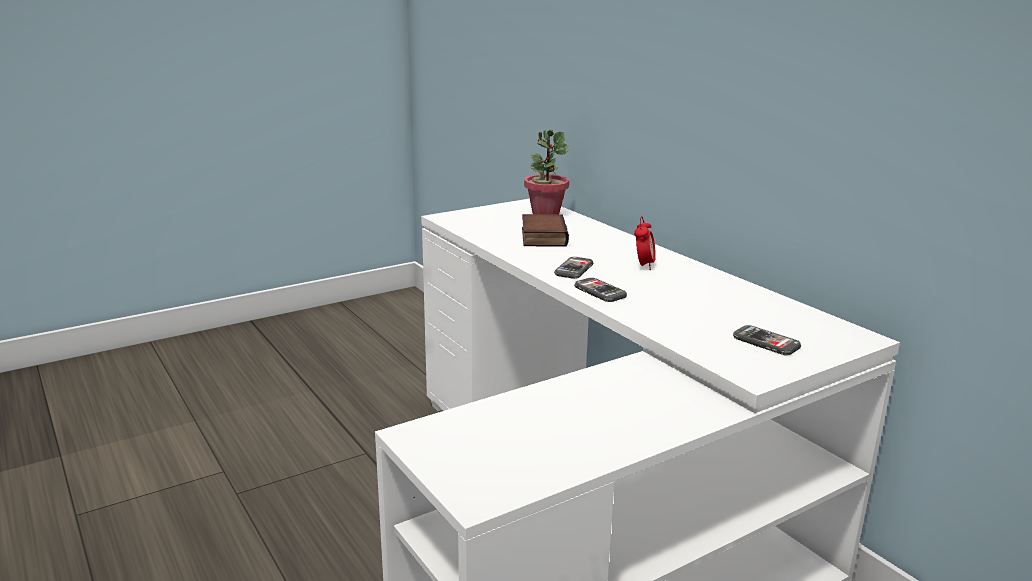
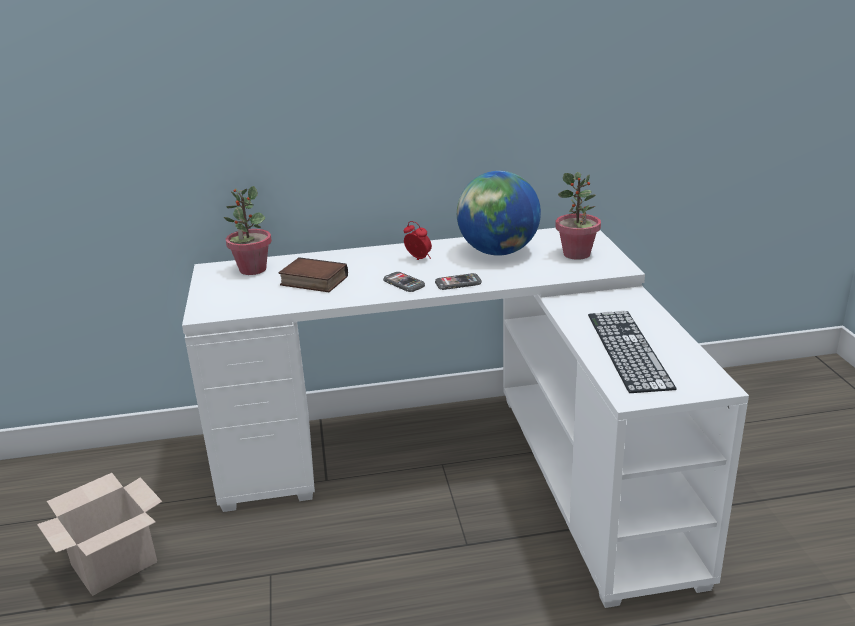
camera: 65 degrees left, 5 degrees up
phone [733,325,801,355] -> potted plant [555,172,601,260]
none -> cardboard box [37,473,162,596]
none -> globe [457,171,541,256]
none -> keyboard [588,311,677,393]

